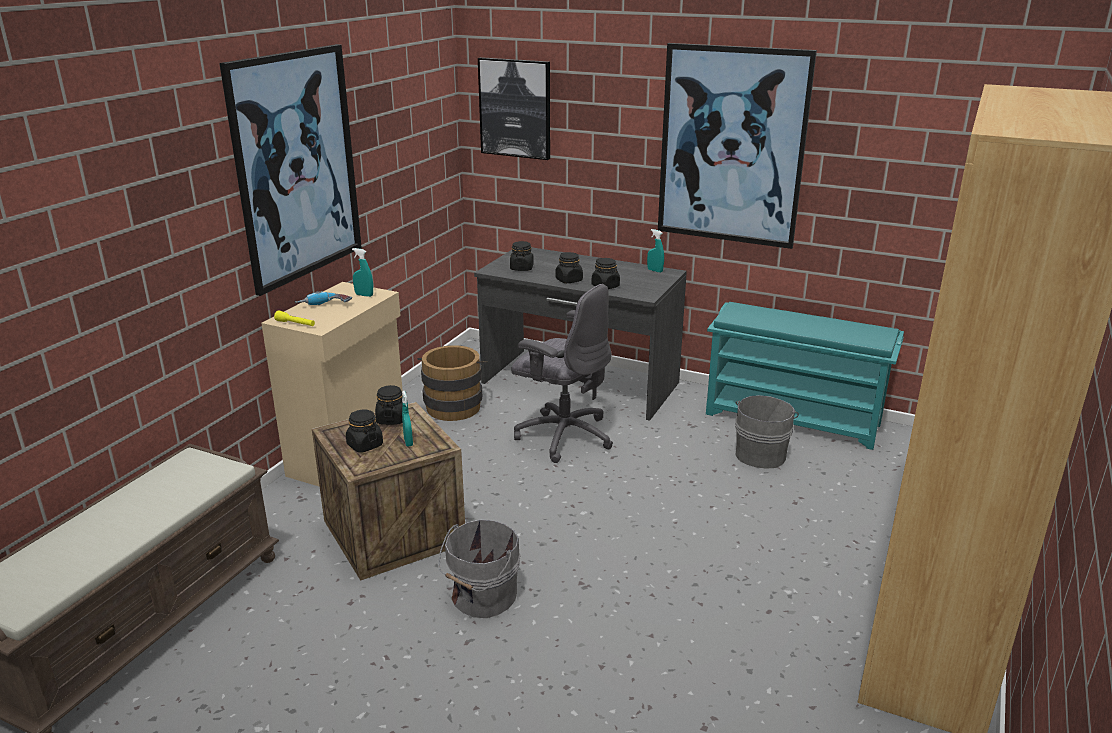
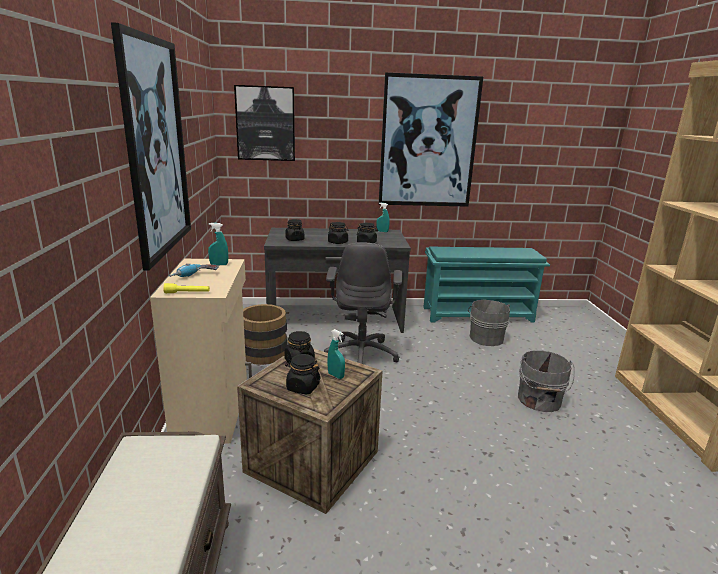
camera: 30 degrees left, 5 degrees down
grey bucket [438,519,521,618] -> grey bucket moved to [518,350,575,412]
grey office chair [511,284,613,463] -> grey office chair turned 90 degrees clockwise [324,242,402,364]

